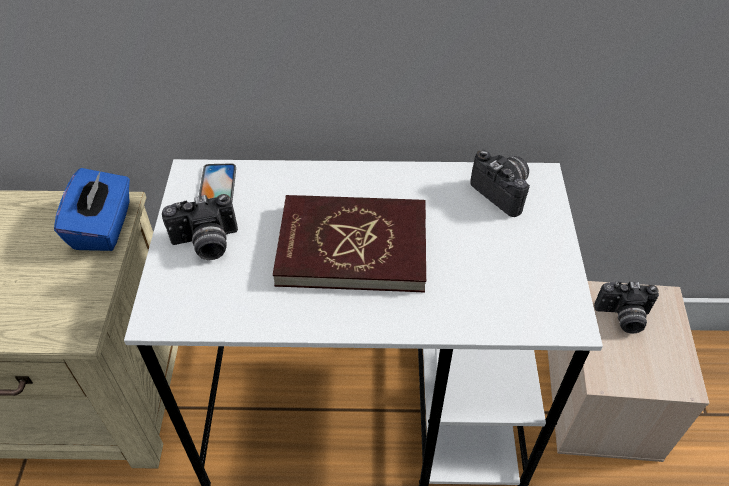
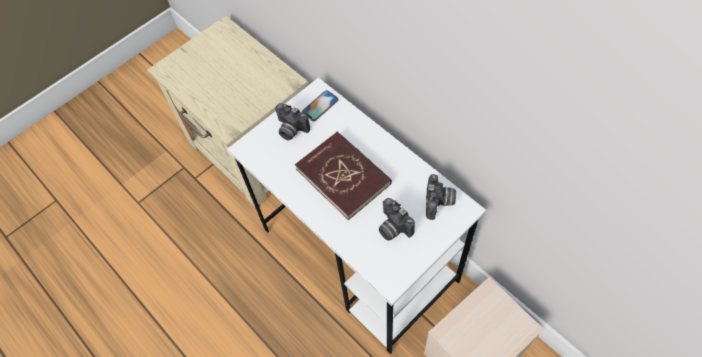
camera: 50 degrees right, 10 degrees up
blue tissue box [54,168,130,251] -> none
camera [594,282,659,333] -> camera moved to [379,198,415,241]

